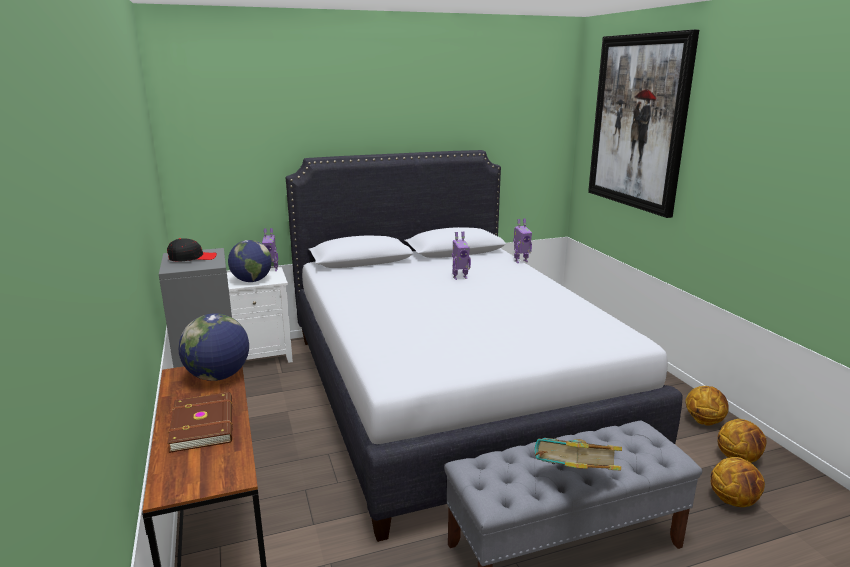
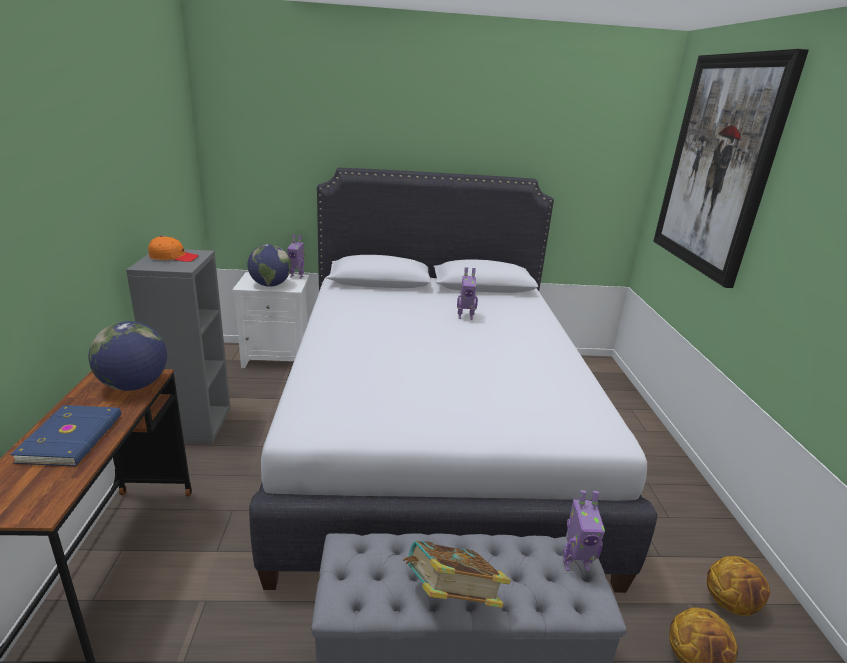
camera: 15 degrees right, 5 degrees up
black cap [167,238,217,262] -> orange cap [148,236,199,262]
brown book [167,392,233,453] -> blue book [10,405,121,466]
toy robot [513,219,532,263] -> toy robot moved to [563,490,605,572]
basketball [685,386,729,426] -> none

